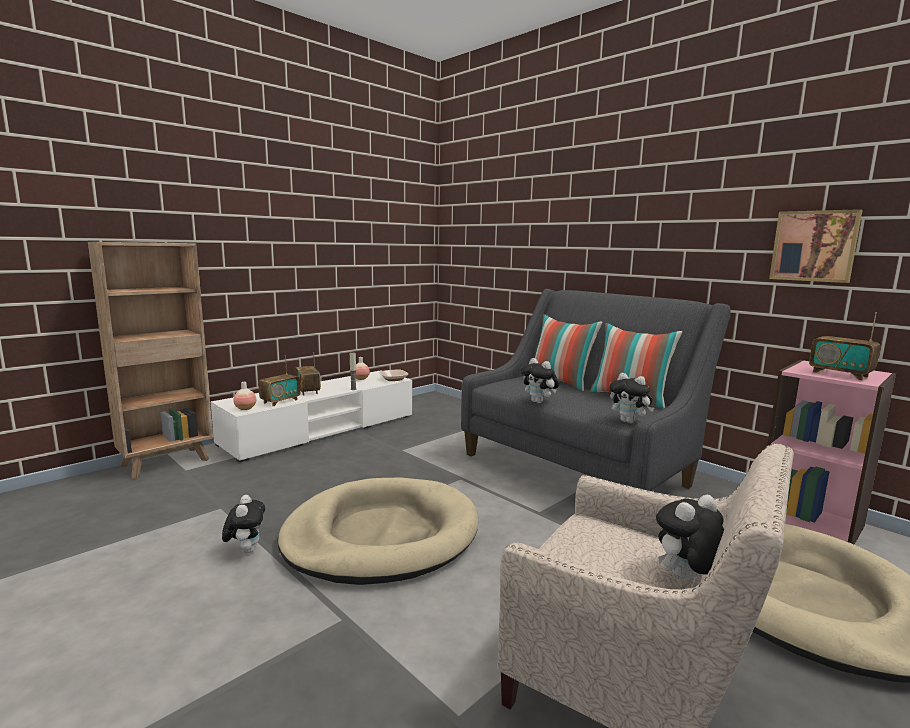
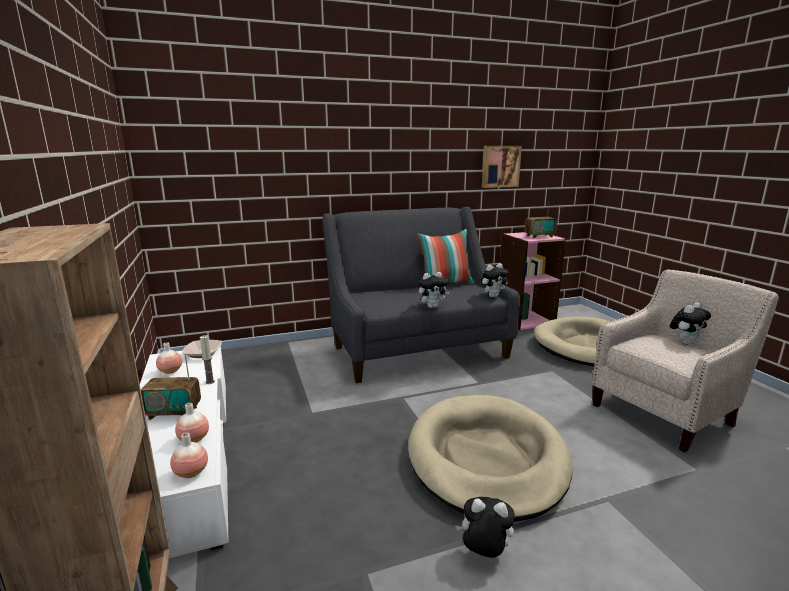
camera: 65 degrees left, 5 degrees up
radio [258,355,301,406] -> vase [175,403,209,442]
pillow [535,314,603,391] -> none
plush toy [656,495,724,580] -> plush toy turned 120 degrees counterclockwise [670,302,711,345]

